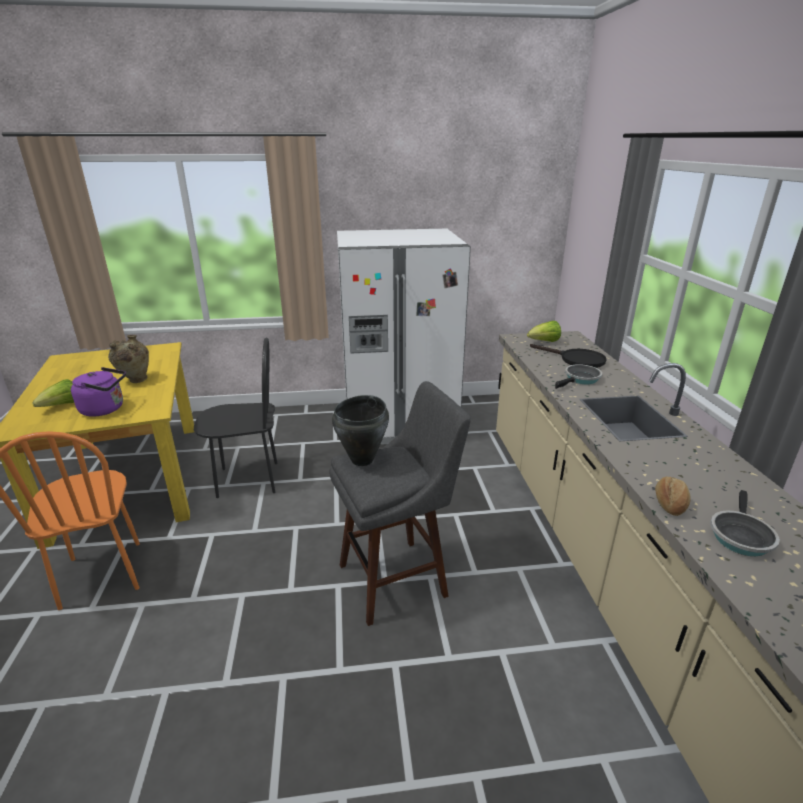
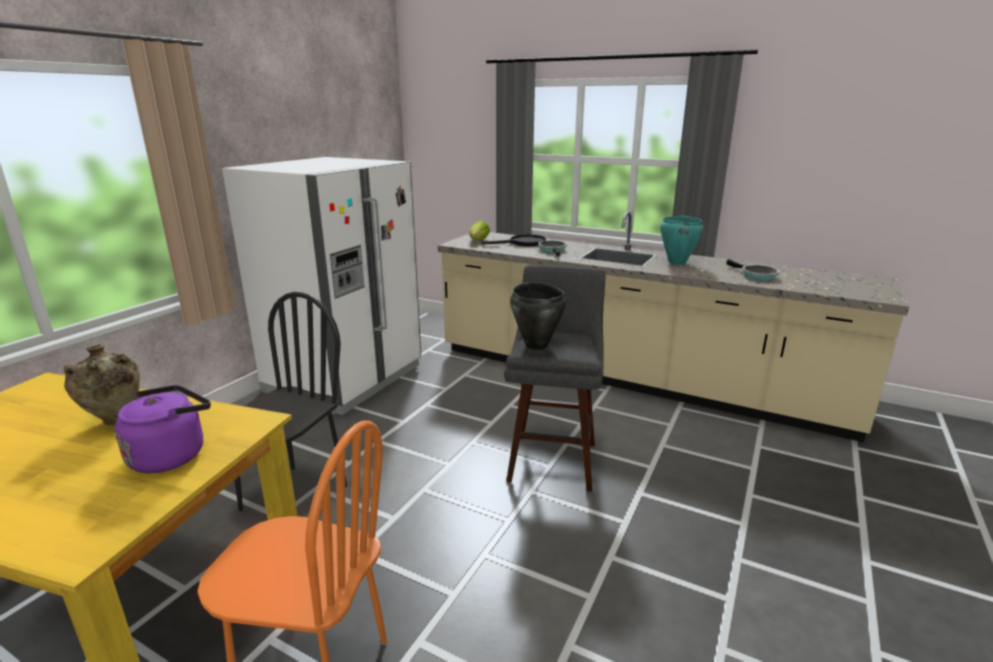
camera: 55 degrees left, 5 degrees down
lettuce [32,379,74,407] -> none
bread [655,477,691,516] -> none
none -> turquoise cooking pot [660,216,703,265]

